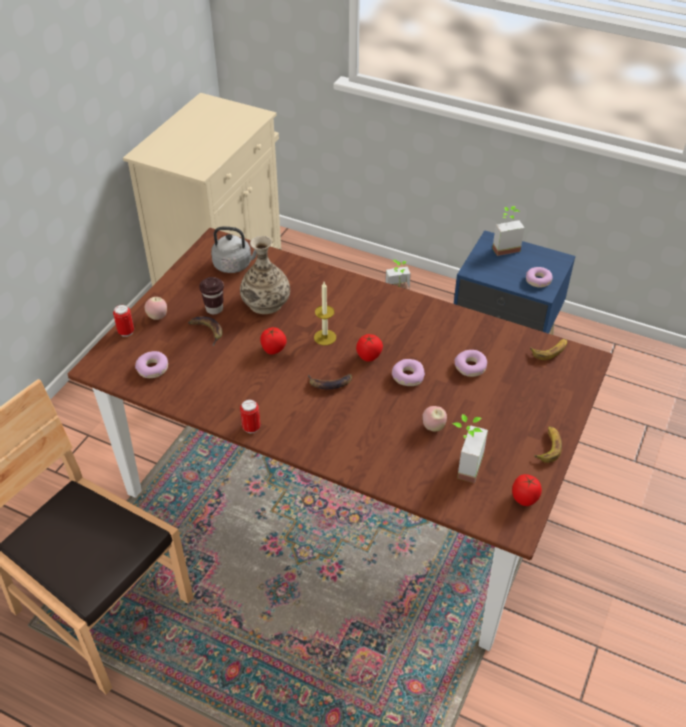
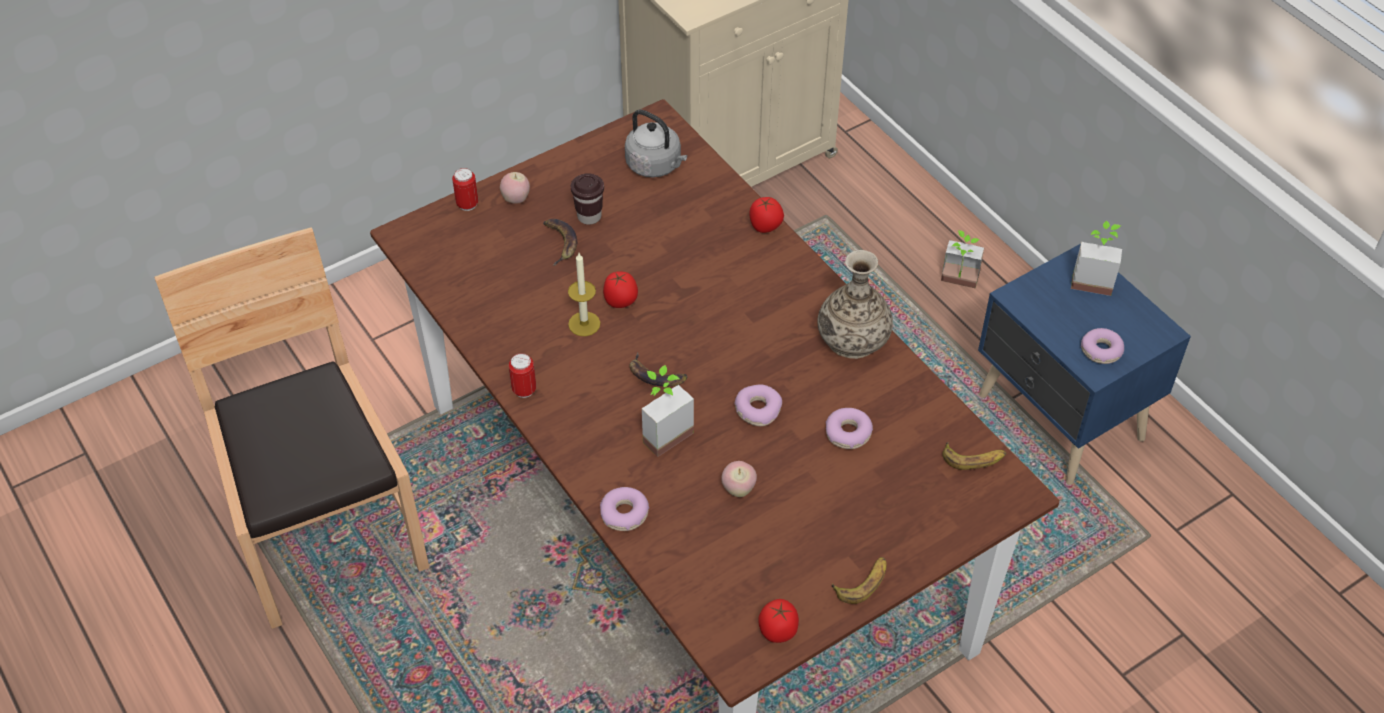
camera: 30 degrees right, 5 degrees up
donut [135,351,168,378] -> donut moved to [600,487,649,531]
vase [240,236,290,314] -> vase moved to [817,250,893,359]
candle [314,282,336,345] -> candle moved to [568,253,601,336]
tomato [356,334,383,362] -> tomato moved to [749,197,784,233]
potted plant [452,414,488,483] -> potted plant moved to [642,365,694,457]

